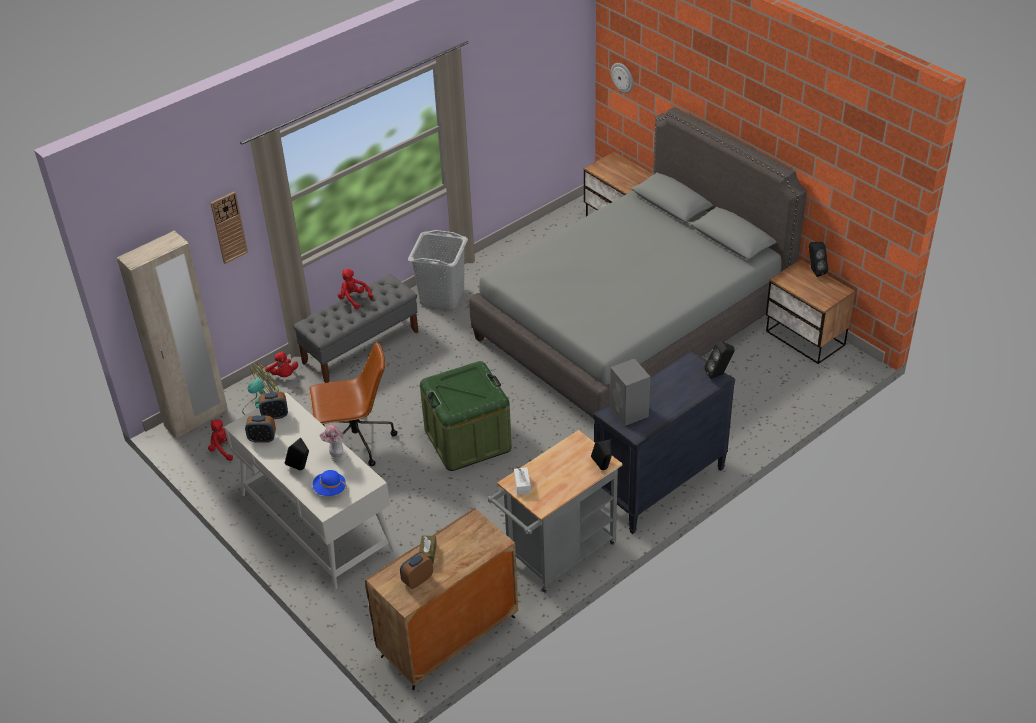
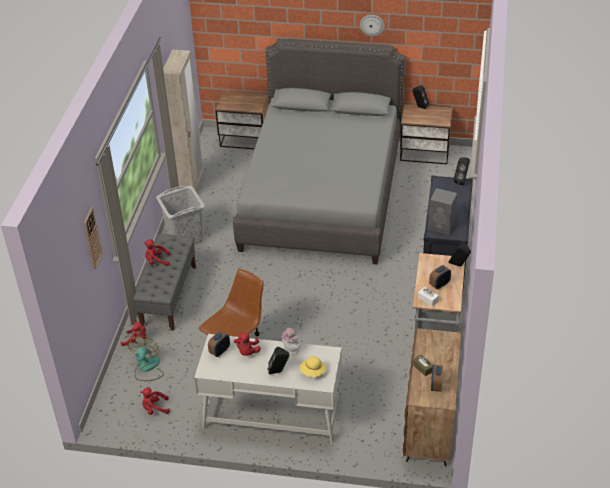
camera: 40 degrees left, 0 degrees up
beige wardrobe [117,231,228,438] -> beige wardrobe moved to [163,50,204,196]
alarm clock [245,415,276,443] -> alarm clock moved to [429,265,451,289]
blue hat [313,470,347,496] -> yellow hat [300,356,326,377]
green storage box [420,361,512,471] -> none
wall clock [611,63,633,93] -> wall clock moved to [360,15,385,37]
none -> red plush toy [234,333,261,356]

